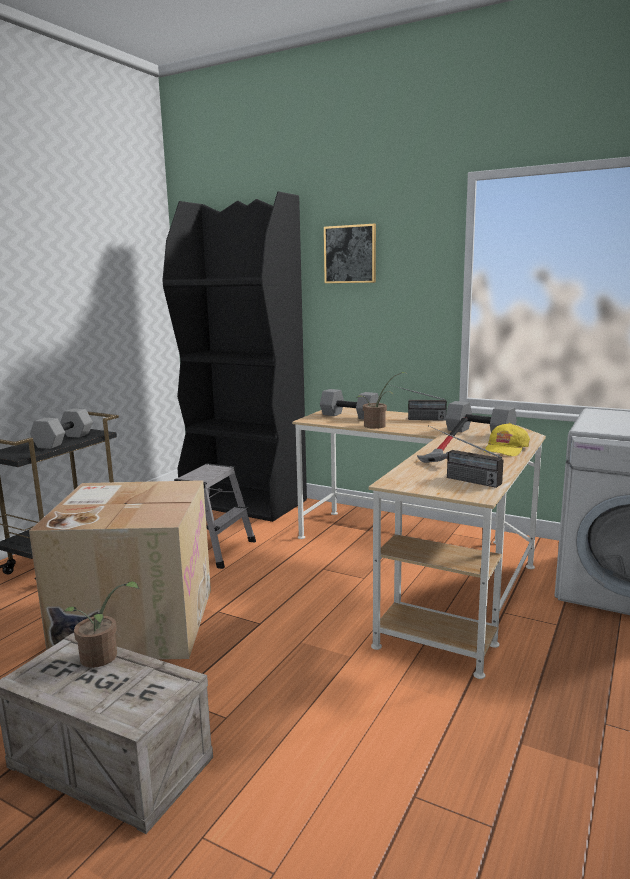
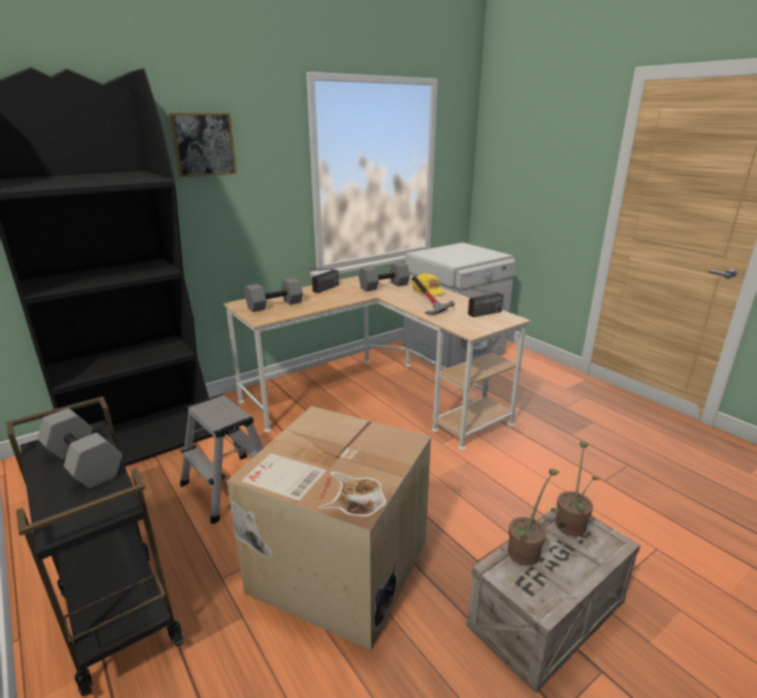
camera: 65 degrees left, 10 degrees up
potted plant [357,372,405,429] -> potted plant moved to [555,442,601,536]

